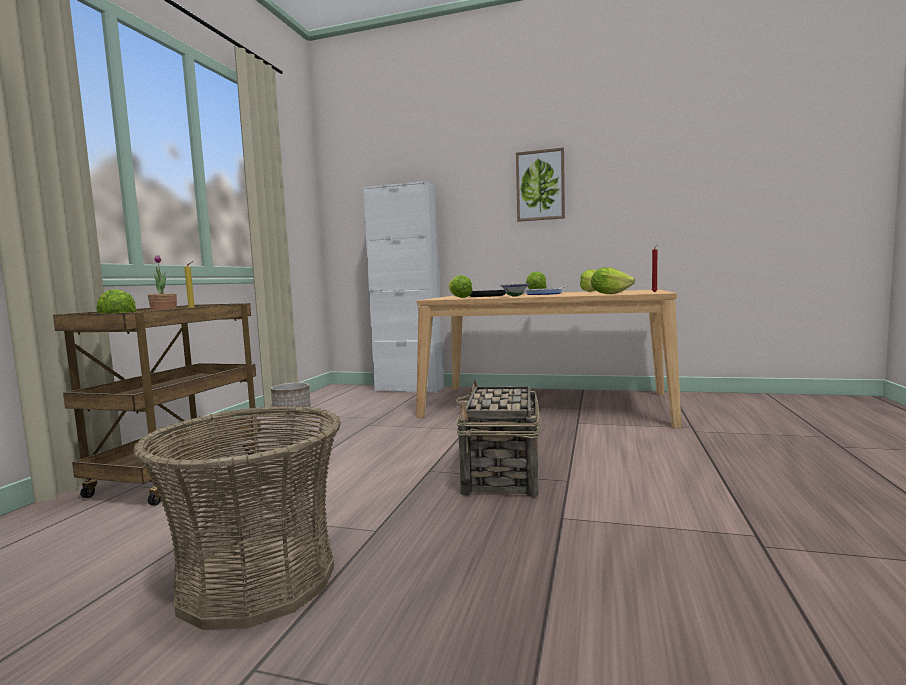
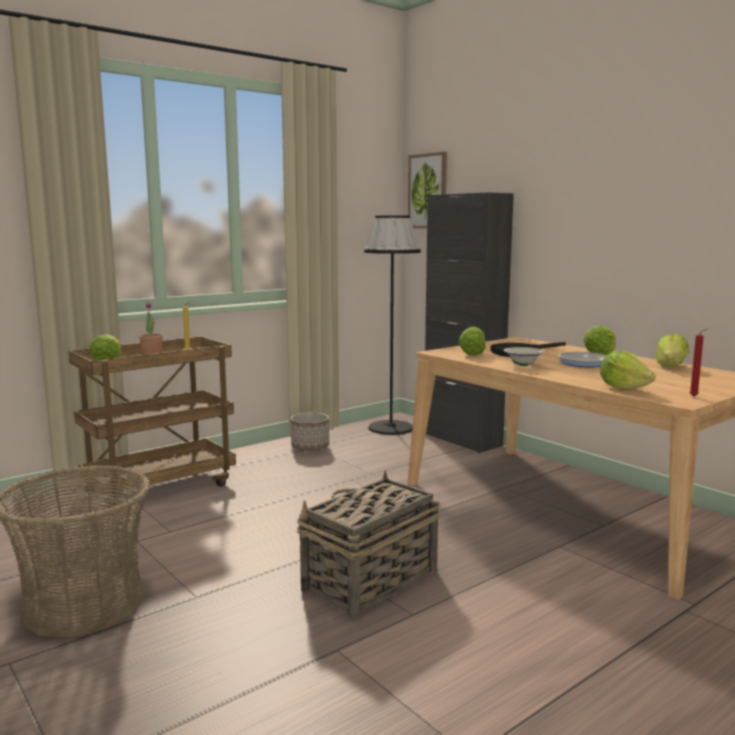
camera: 35 degrees right, 5 degrees up
white cabinet [363,181,444,393] -> black cabinet [425,192,514,453]
picture [516,147,565,222] -> picture moved to [408,152,447,228]
none -> black floor lamp [364,216,421,435]

